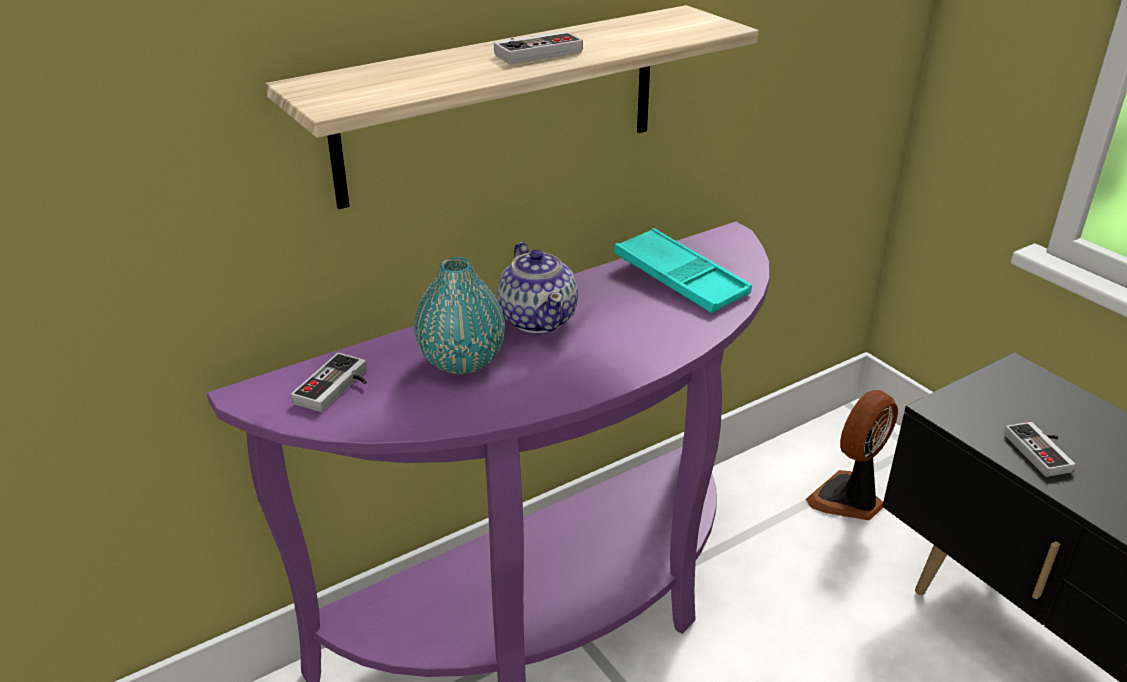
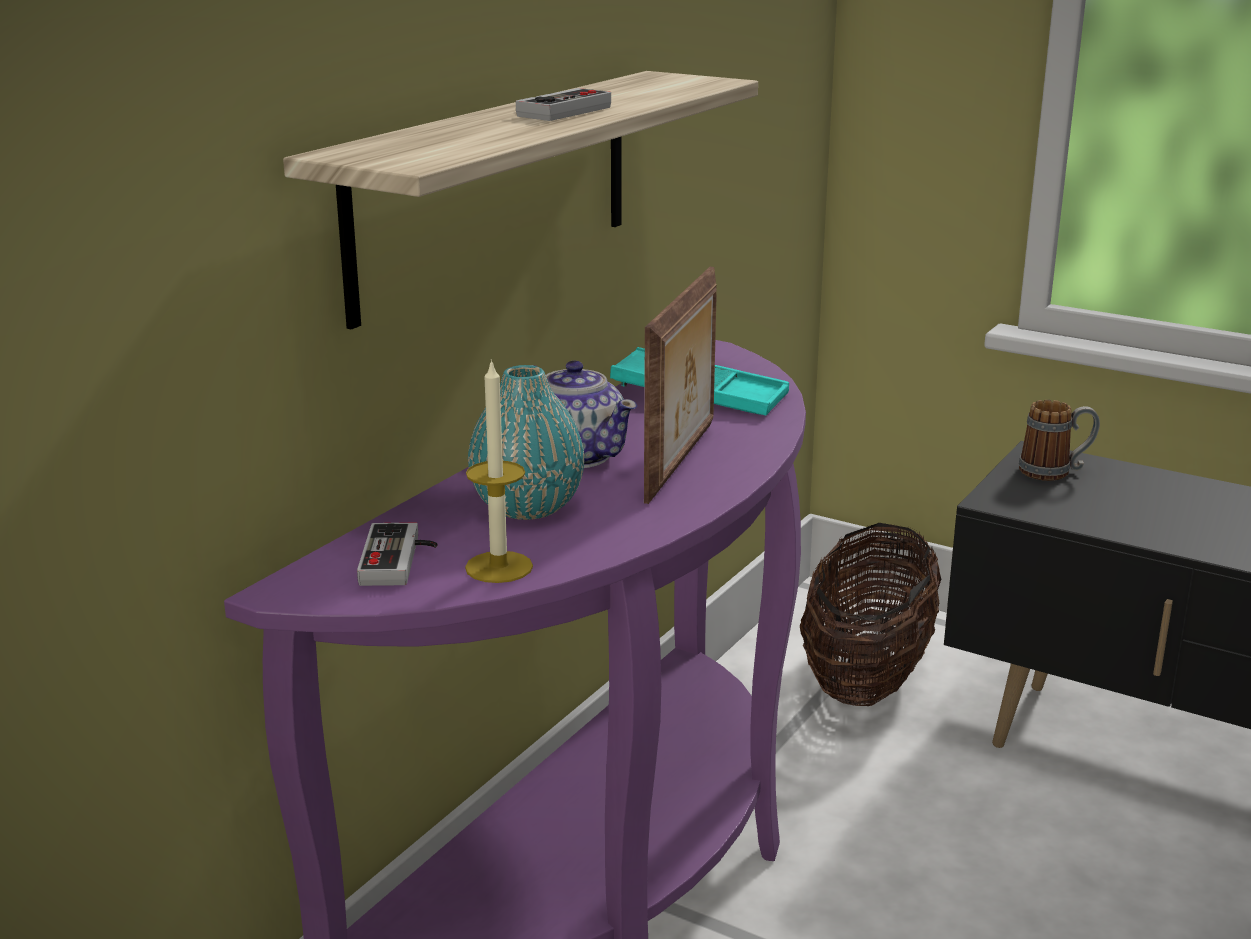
camera: 25 degrees left, 10 degrees down
fan [806,390,898,520] -> basket [800,523,941,706]
game controller [1004,422,1075,477] -> none
none -> candle [465,359,533,583]
none -> picture frame [644,267,717,504]
none -> mug [1019,400,1100,481]

